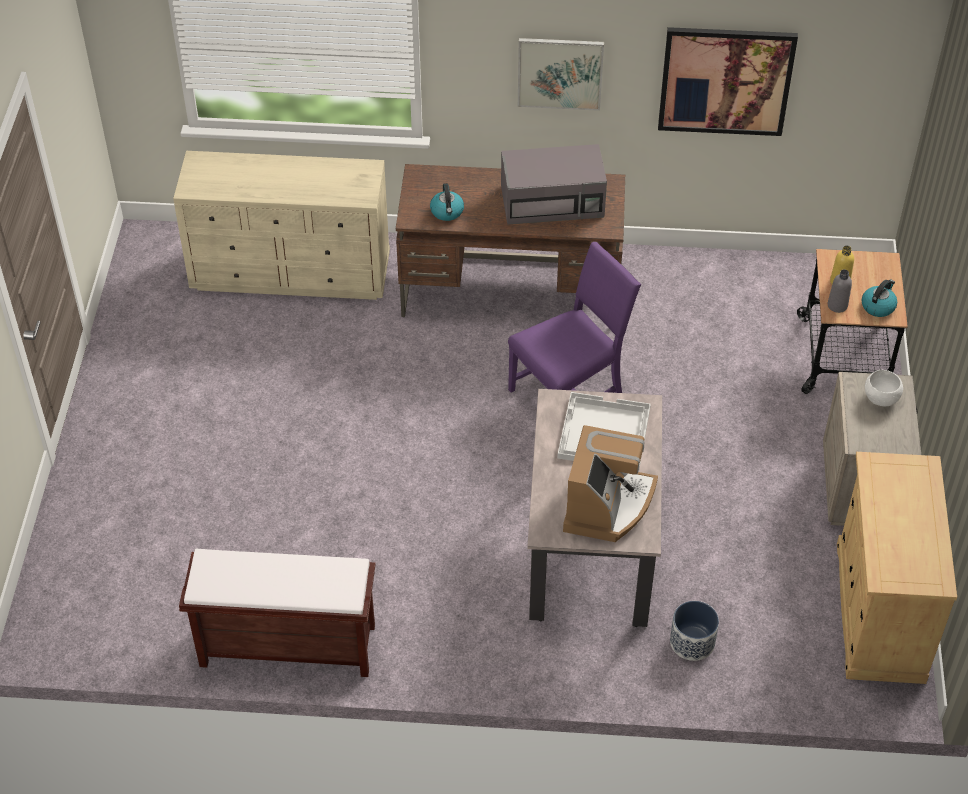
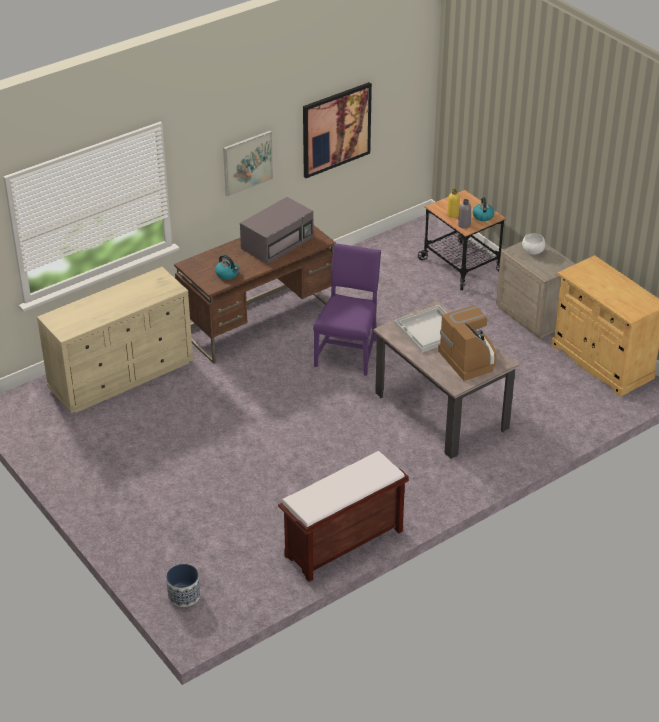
camera: 40 degrees left, 10 degrees down
planter [670,601,719,661] -> planter moved to [166,564,200,607]

